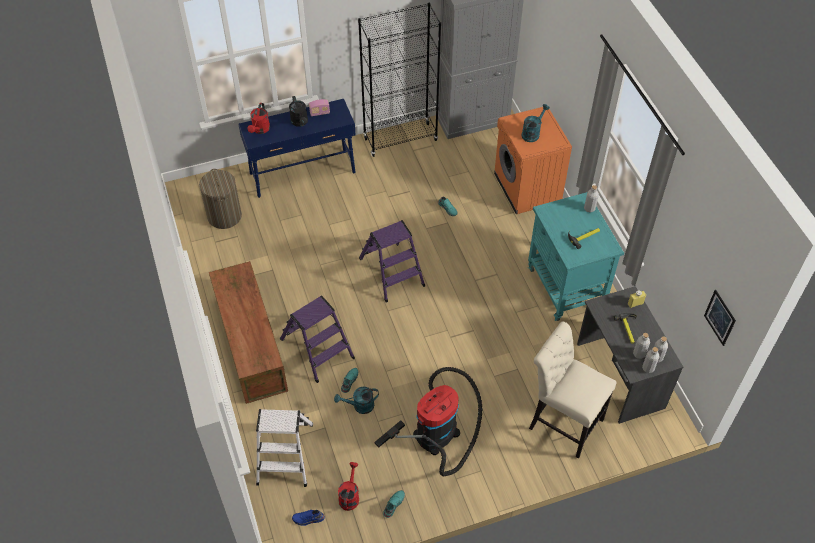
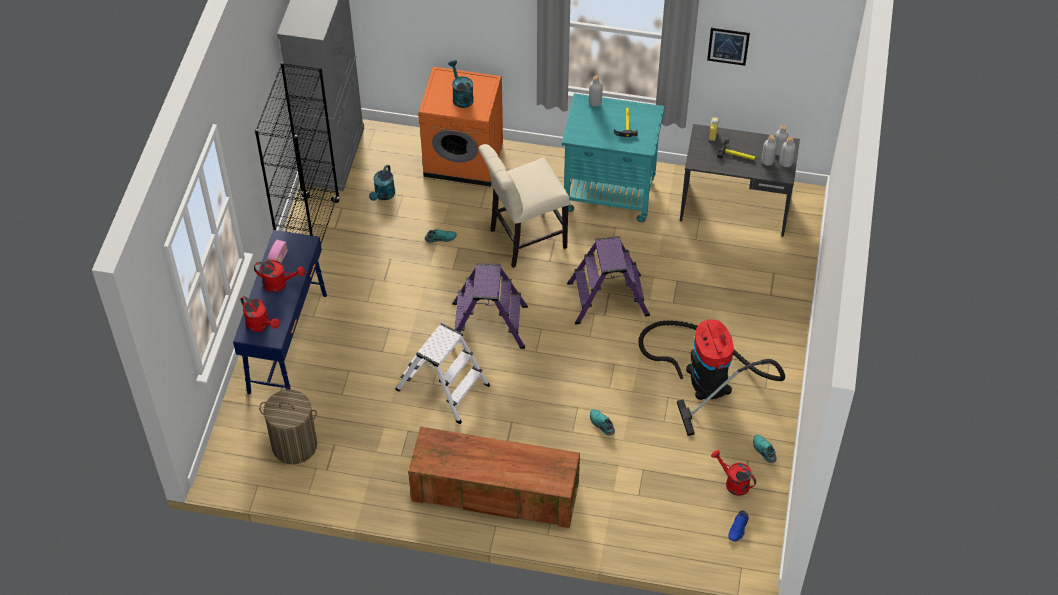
camera: 60 degrees left, 0 degrees up
white step ladder [256,409,313,487] -> white step ladder moved to [395,323,490,424]
purple step ladder [280,295,355,383] -> purple step ladder moved to [567,236,650,325]
black watering can [289,96,308,127] -> red watering can [254,260,305,292]
turquoise watering can [334,387,379,414] -> turquoise watering can moved to [369,165,395,201]
beige stool [529,321,617,459] -> beige stool moved to [479,144,569,268]
picture [704,290,736,346] -> picture moved to [707,28,750,66]

